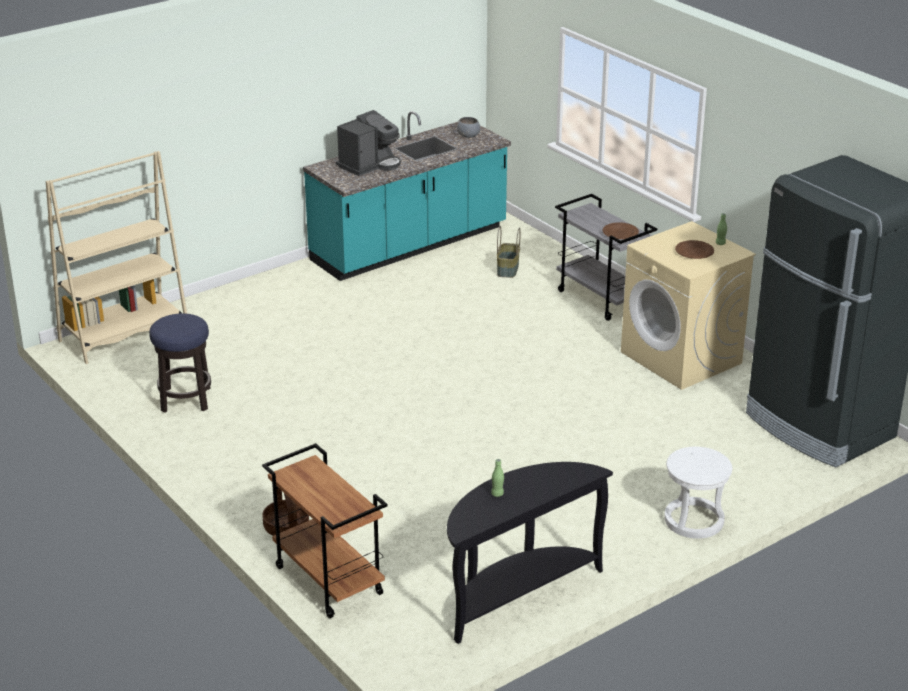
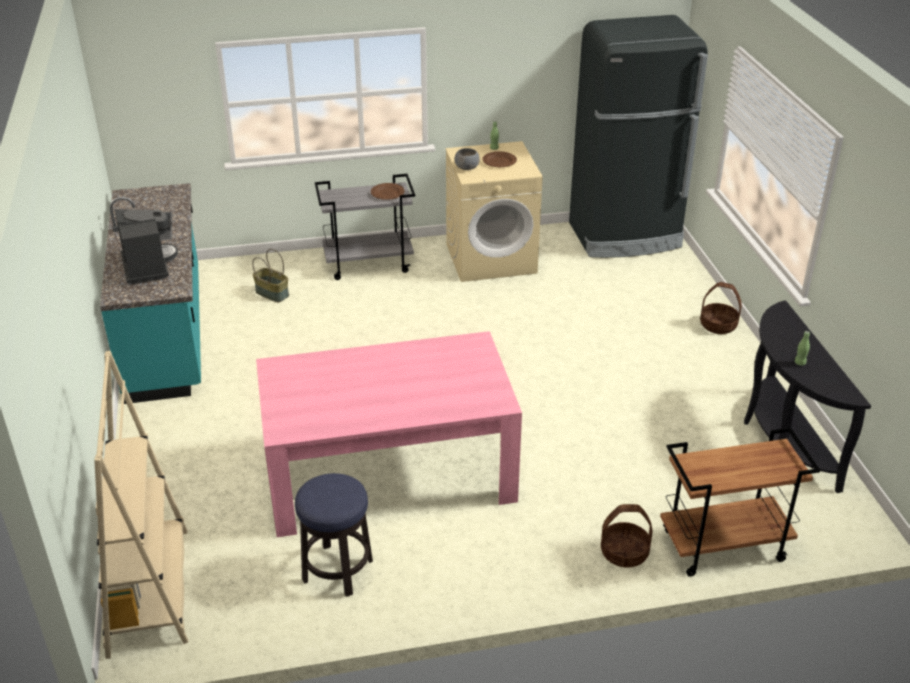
camera: 65 degrees left, 5 degrees up
grey bowl [457,117,480,138] -> grey bowl moved to [455,148,480,170]
white stool [664,447,732,539] -> basket [700,282,742,334]
none -> pink dining table [256,331,522,537]

